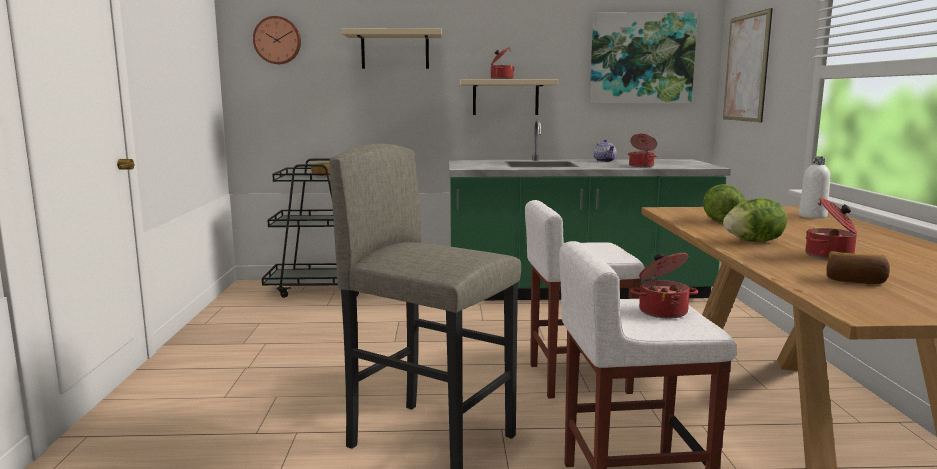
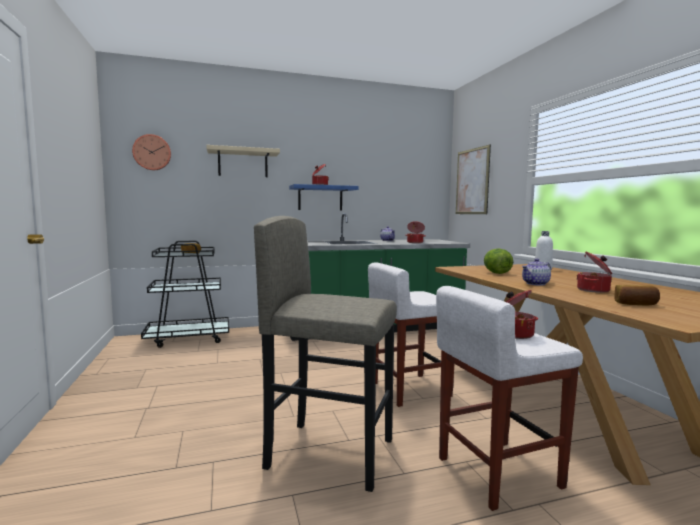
camera: 15 degrees left, 5 degrees down
beige shelf [460,79,558,115] -> blue shelf [289,184,359,211]
picture [590,12,698,104] -> none
lettuce [723,198,787,242] -> teapot [522,258,551,286]

